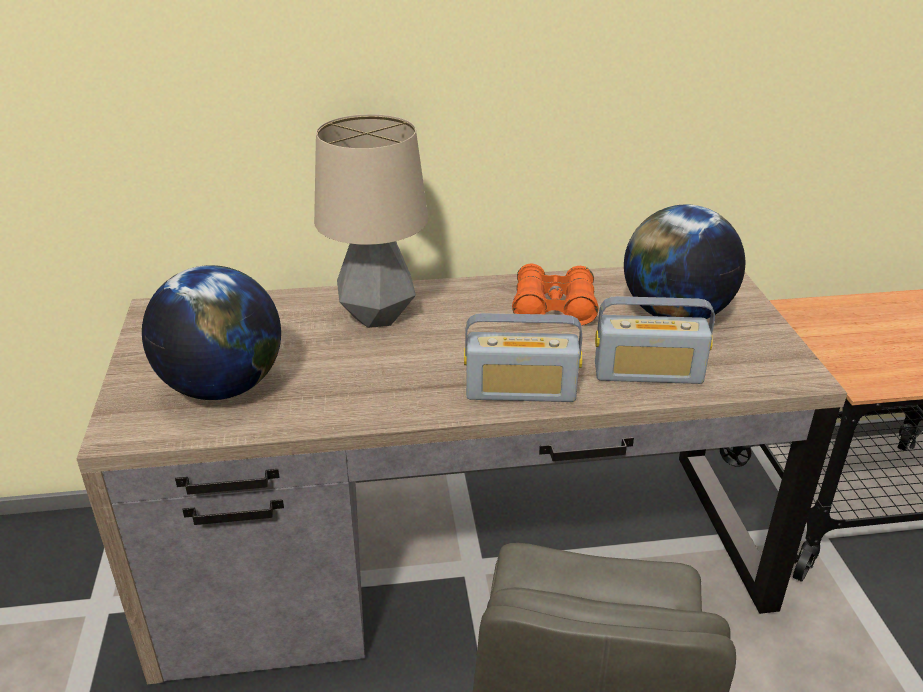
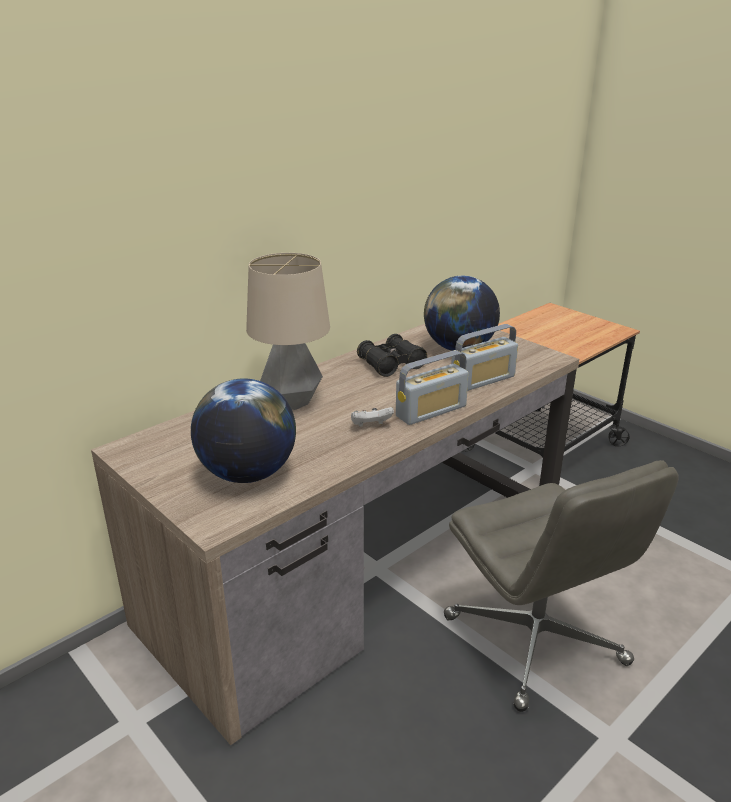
camera: 35 degrees left, 5 degrees down
orange binoculars [512,264,599,325] -> black binoculars [357,334,427,377]
none -> white game controller [351,407,394,427]

